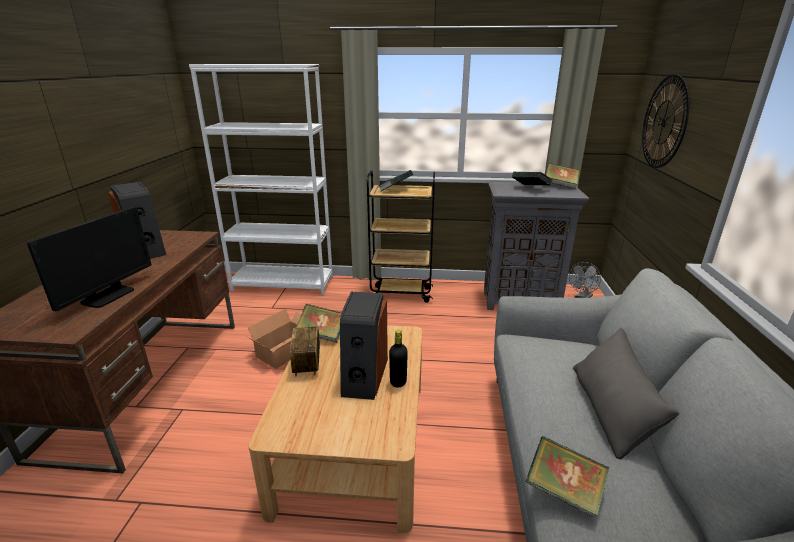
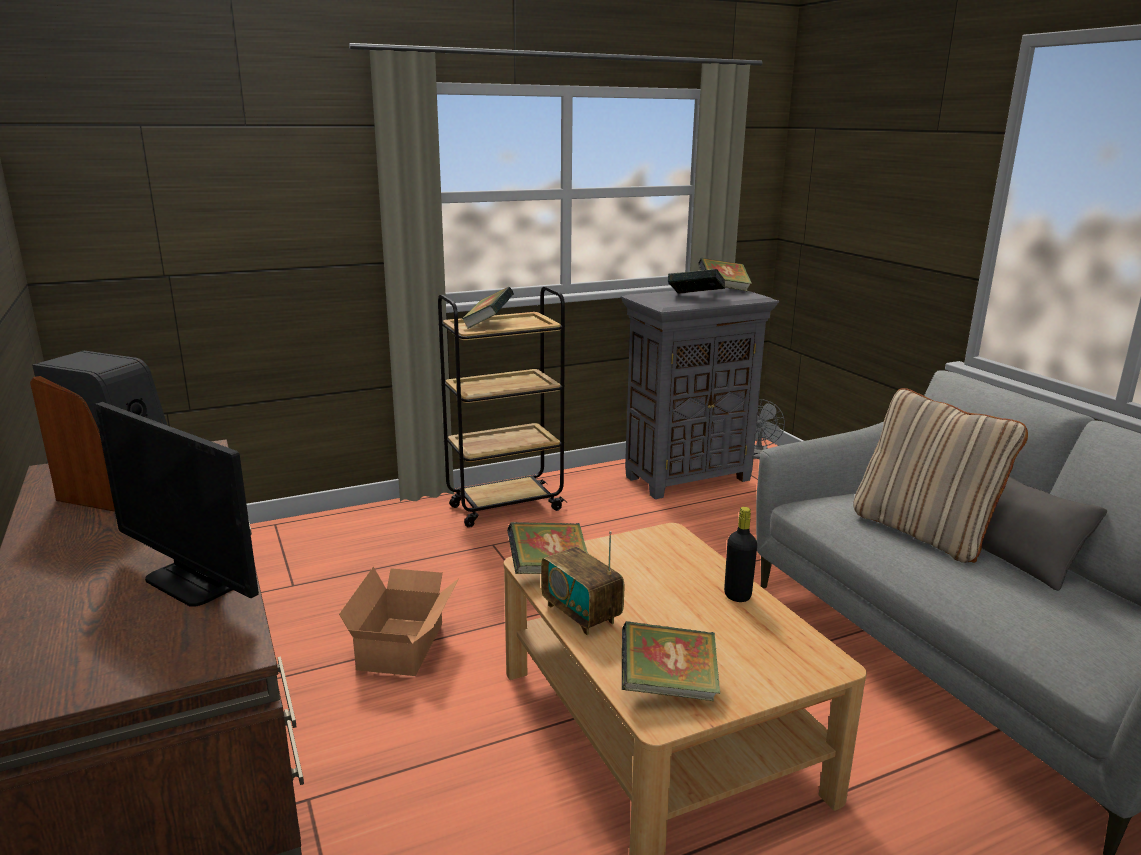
camera: 30 degrees left, 5 degrees down
monitor [27,207,152,311] -> monitor turned 135 degrees clockwise [94,402,259,607]
white bookcase [189,64,333,295] -> none
speaker [340,292,388,400] -> none
book [525,436,610,517] -> book moved to [622,621,720,701]
wall clock [642,74,689,168] -> none
none -> beige pillow [853,388,1028,563]

